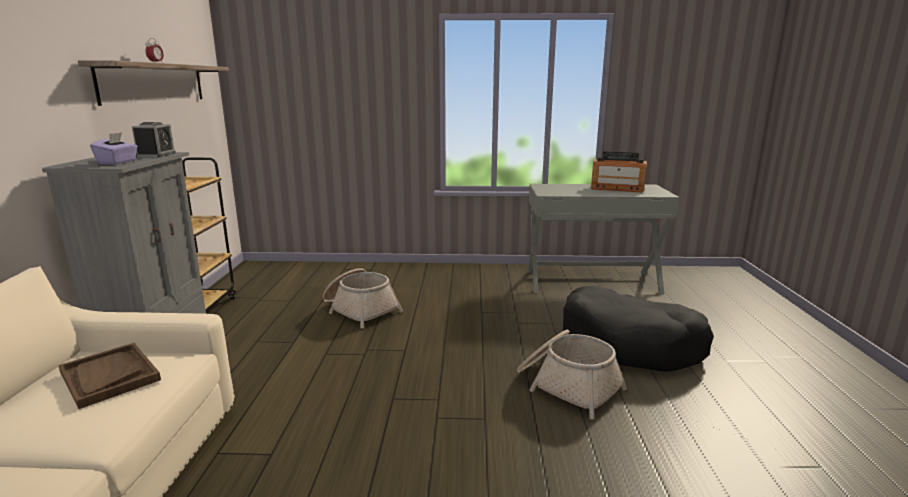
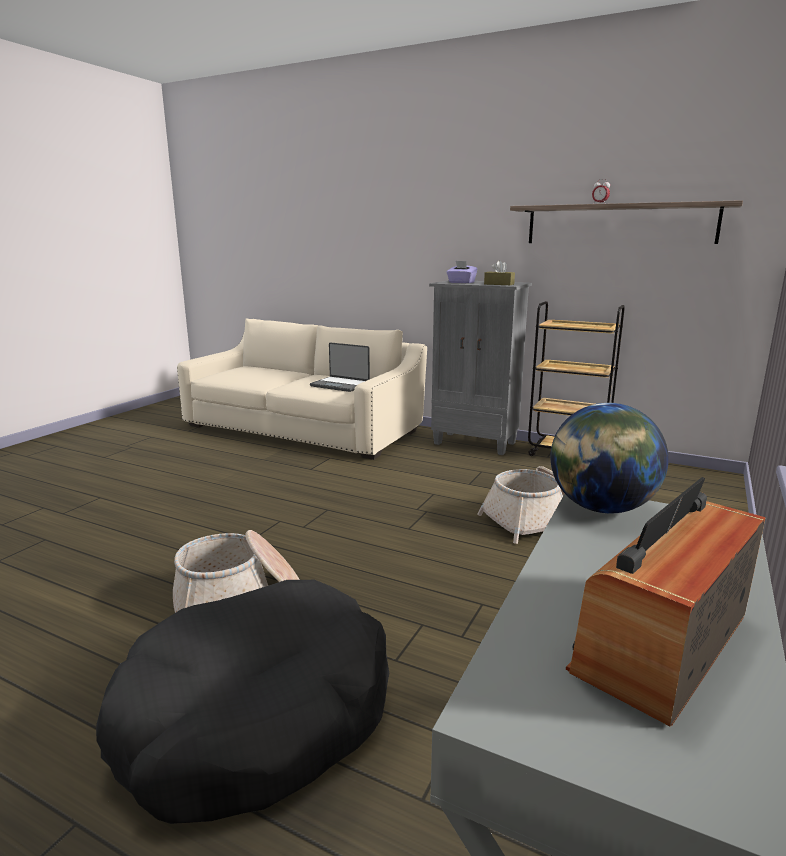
camera: 115 degrees right, 0 degrees up
brown tray [58,343,161,409] -> laptop [310,342,370,392]
alarm clock [132,122,176,157] -> brown tissue box [484,260,515,285]
none -> globe [550,403,669,514]

